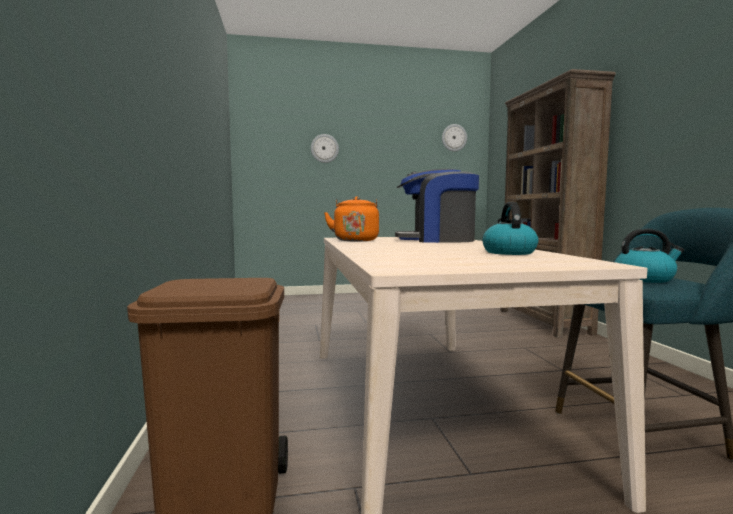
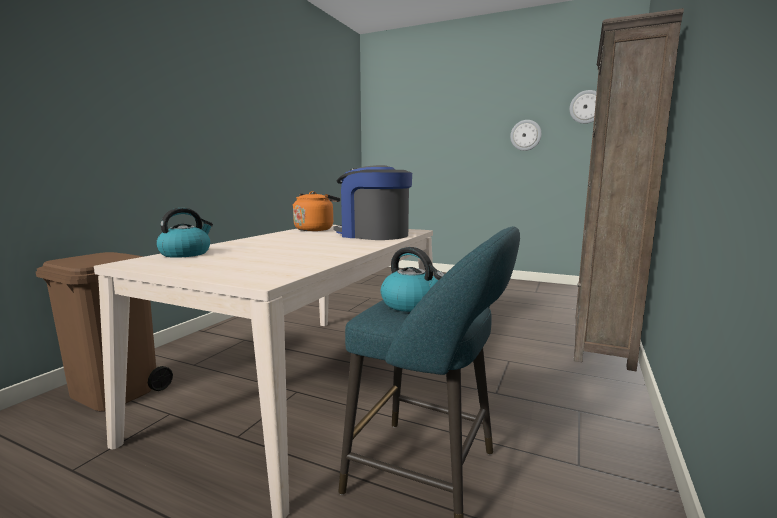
camera: 35 degrees right, 5 degrees up
wall clock [311,134,339,163] -> wall clock moved to [510,120,542,151]
kettle [482,202,538,255] -> kettle moved to [156,208,213,258]

